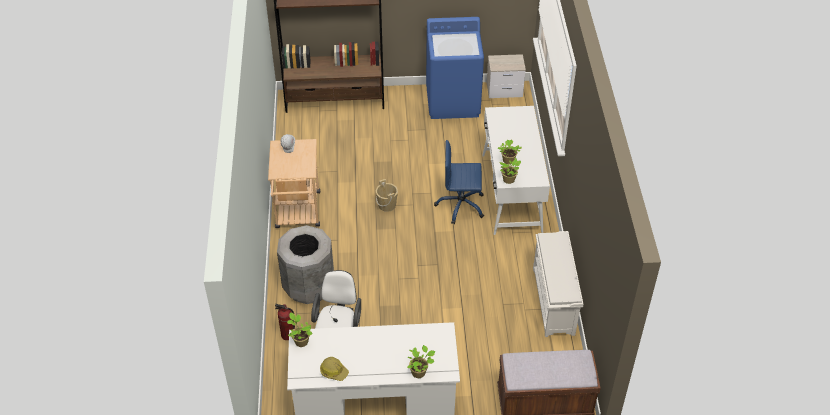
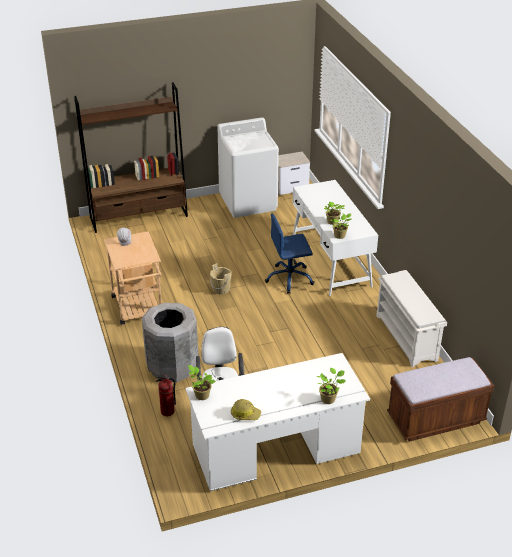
camera: 15 degrees left, 10 degrees down
blue washing machine [426,17,484,119] -> white washing machine [217,117,279,218]

